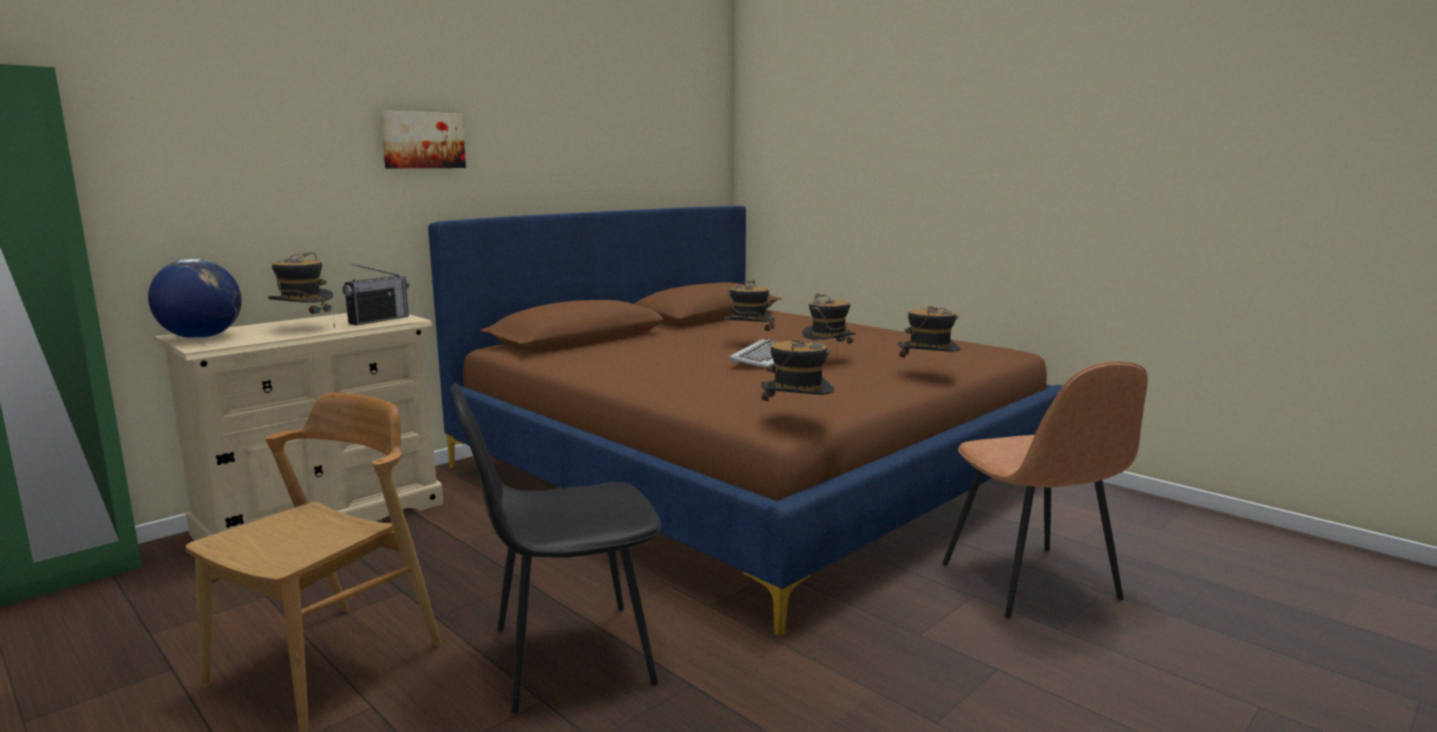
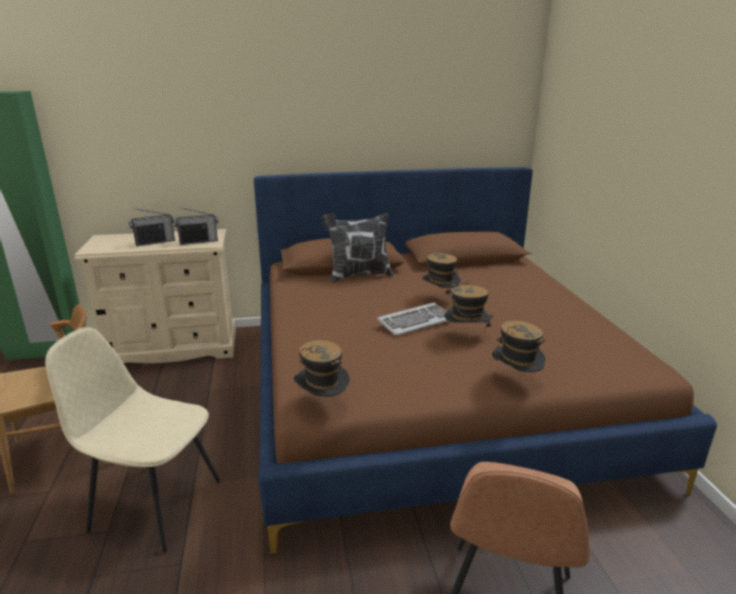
camera: 35 degrees right, 10 degrees up
globe [148,259,242,339] -> none
hat [268,252,335,329] -> radio [129,208,175,246]
picture [380,110,466,168] -> none
black chair [452,382,661,714] -> beige chair [45,327,220,553]
none -> pillow [322,213,393,282]

